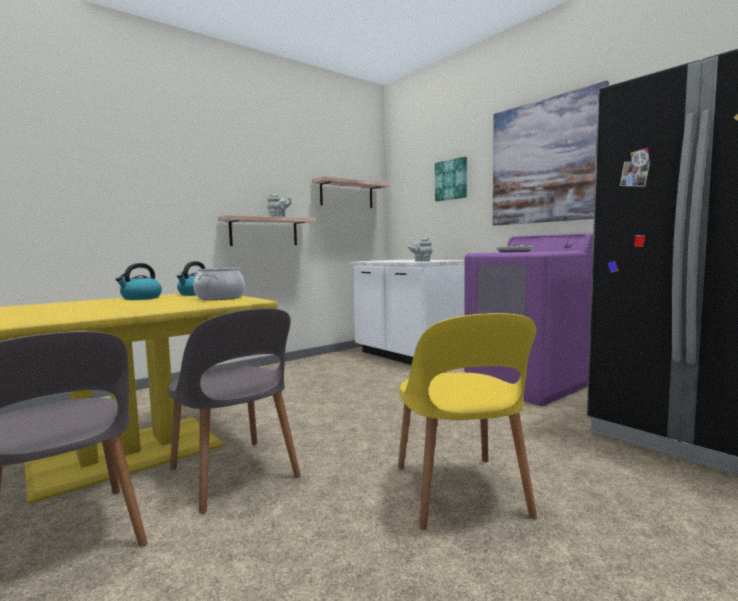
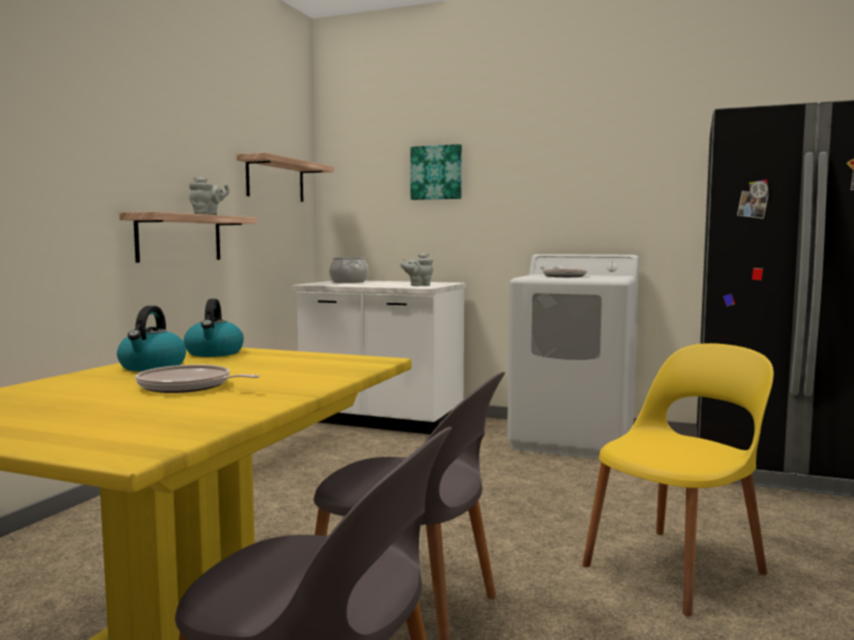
camera: 30 degrees left, 0 degrees up
cooking pot [194,268,245,300] -> cooking pot moved to [329,257,368,283]
yellow chair [398,313,537,530] -> yellow chair turned 90 degrees counterclockwise [582,343,774,616]
purple washing machine [464,233,593,406] -> white washing machine [507,254,639,459]
picture [493,81,609,225] -> none
none -> frying pan [135,365,260,393]

